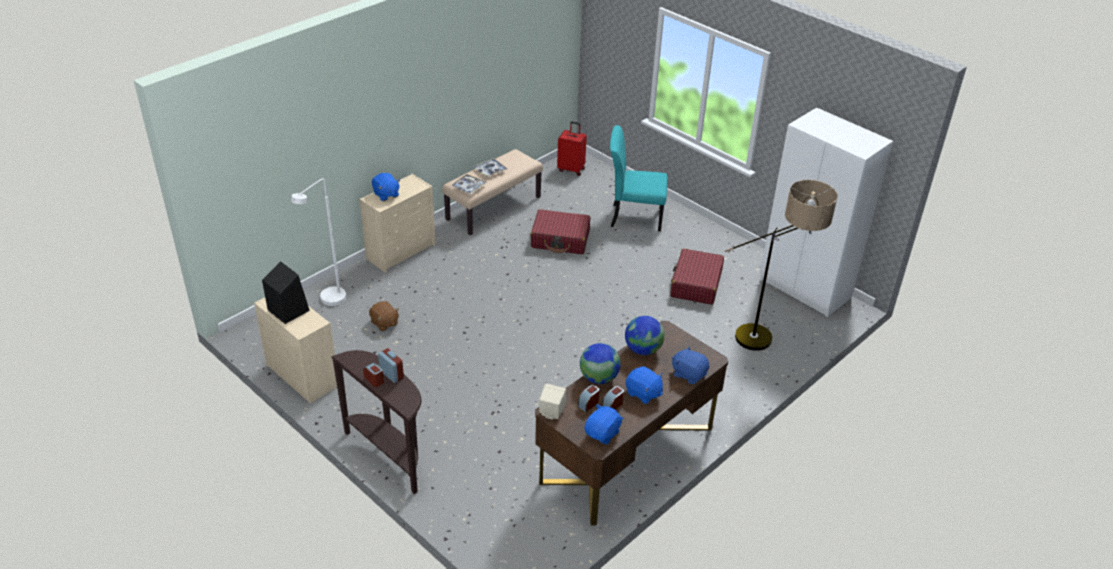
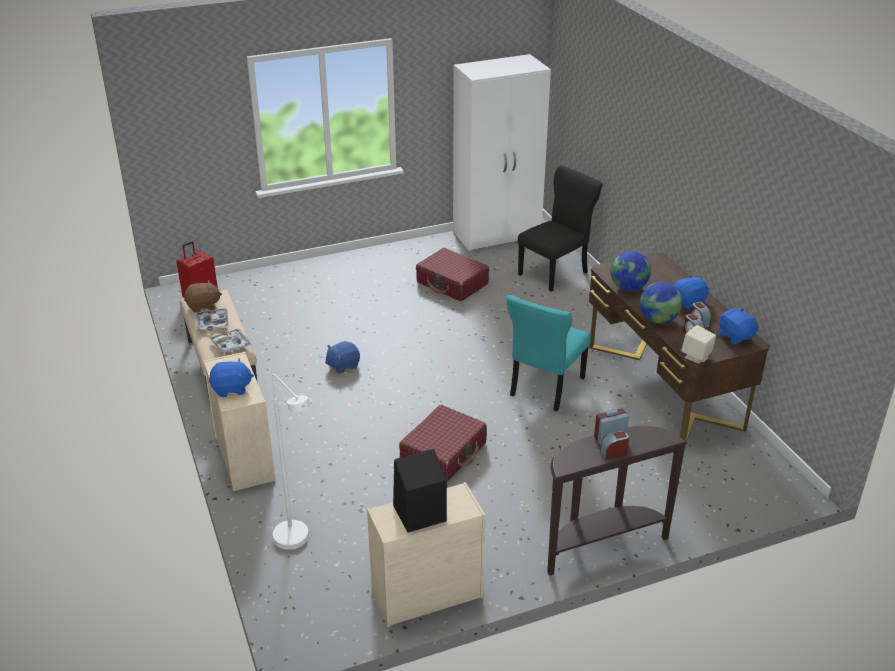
camera: 65 degrees left, 5 degrees down
brown plush toy [369,301,399,331] -> brown plush toy moved to [184,281,222,313]
red suitcase [531,209,590,254] -> red suitcase moved to [399,405,487,482]
turquoise chair [610,125,668,231] -> turquoise chair moved to [506,295,591,411]
blue plush toy [672,346,709,385] -> blue plush toy moved to [325,341,360,373]
floor lamp [725,180,838,351] -> black chair [517,166,603,292]

